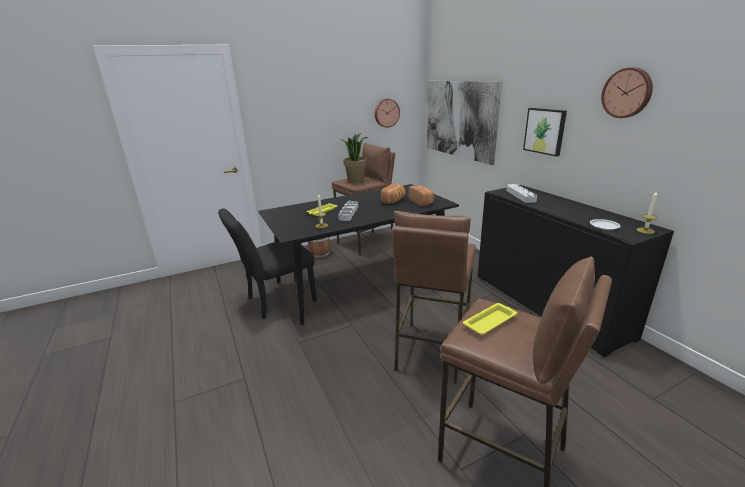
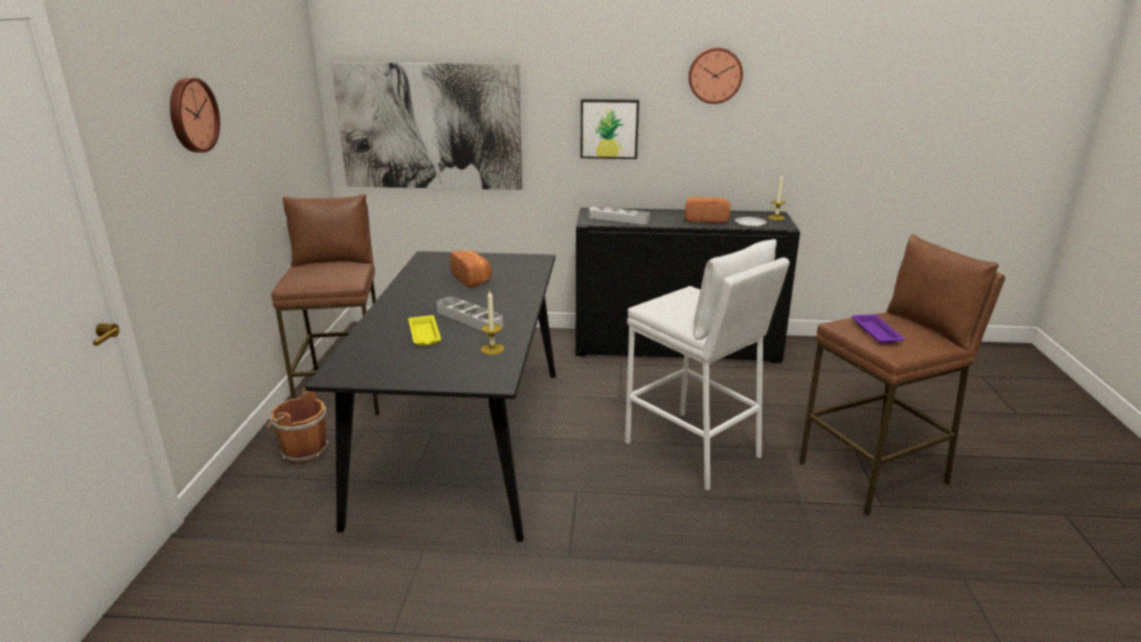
camera: 60 degrees left, 0 degrees up
black chair [218,208,317,319] -> none
potted plant [340,133,368,183] -> none
wall clock [375,99,400,128] -> wall clock moved to [170,78,220,153]
brown stool [392,211,476,384] -> white stool [625,239,789,491]
bread [408,186,434,206] -> bread moved to [685,197,730,223]
yellow tray [463,303,517,335] -> purple tray [852,314,905,344]

